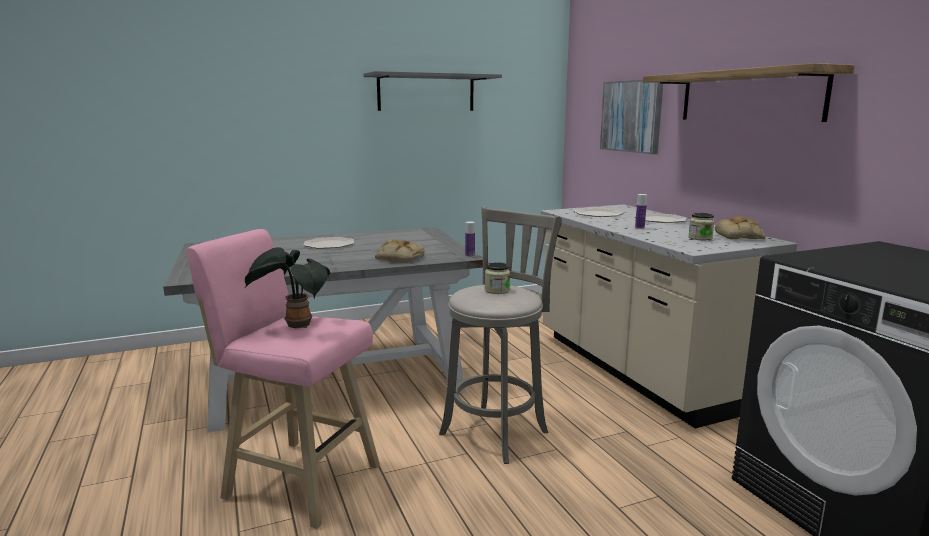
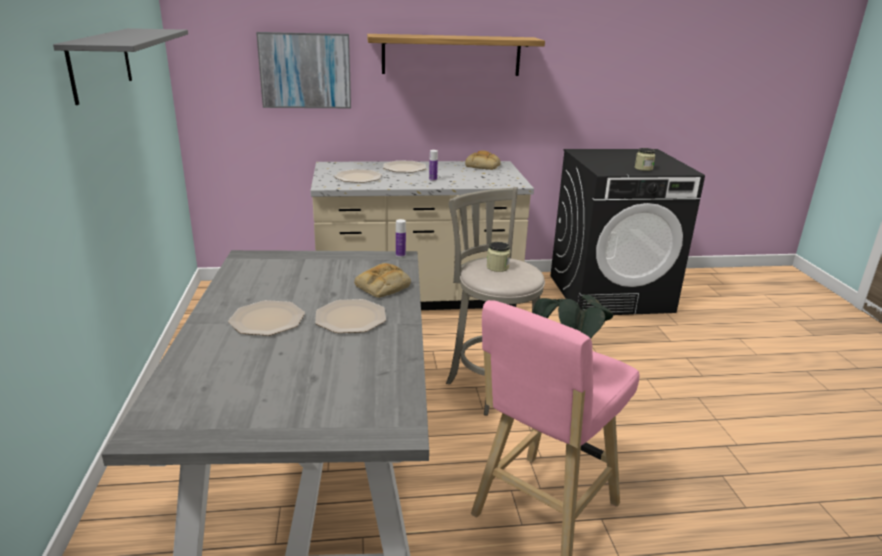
camera: 75 degrees left, 10 degrees up
jar [688,213,715,240] -> jar moved to [635,148,655,171]
none -> plate [315,299,386,333]

